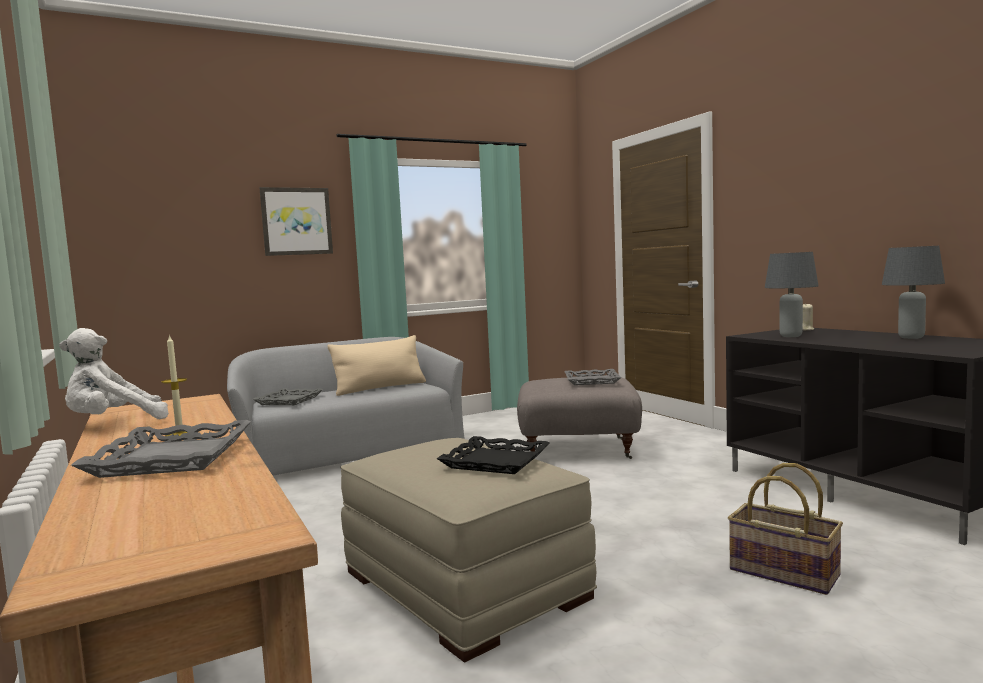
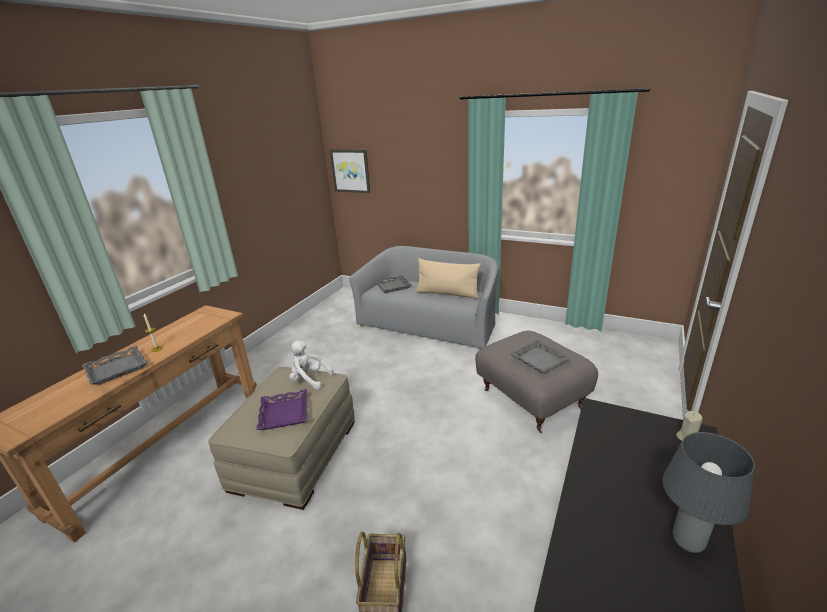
camera: 55 degrees right, 20 degrees up
white plush toy [59,328,169,419] -> white plush toy moved to [289,341,333,390]
picture [260,187,333,256] -> picture moved to [330,149,371,193]
black tray [437,436,550,474] -> purple tray [256,389,307,430]
grey table lamp [765,252,818,337] -> none

